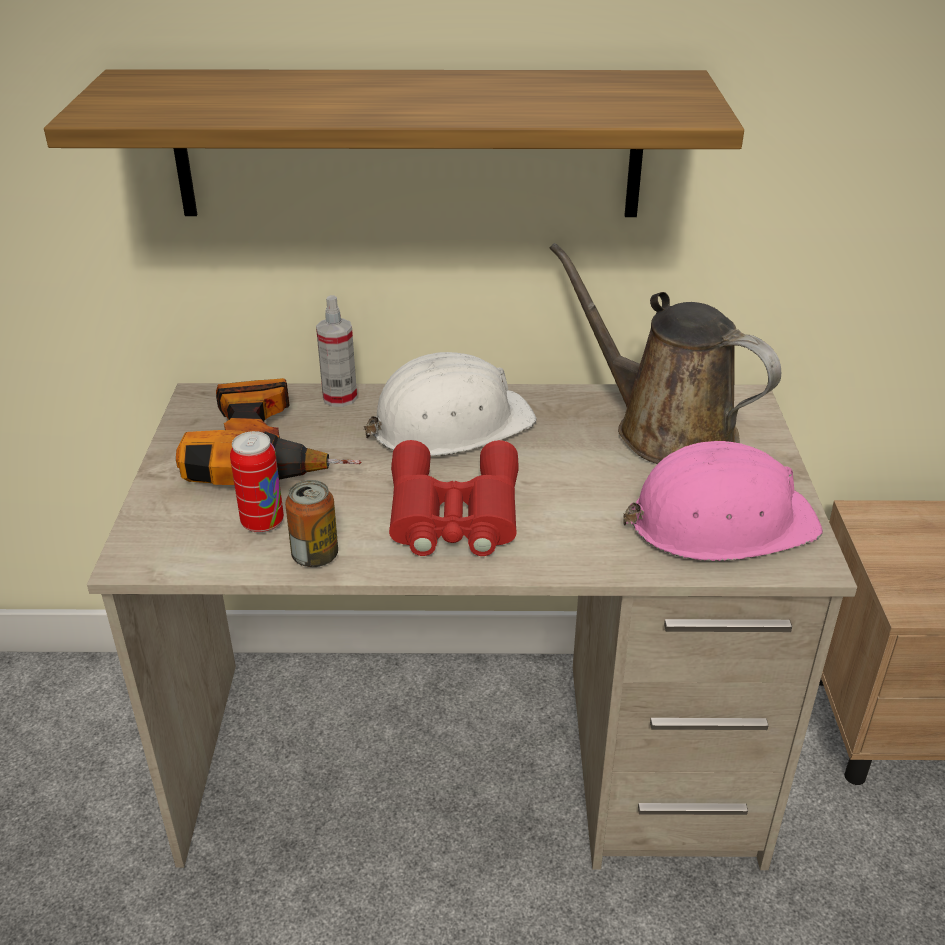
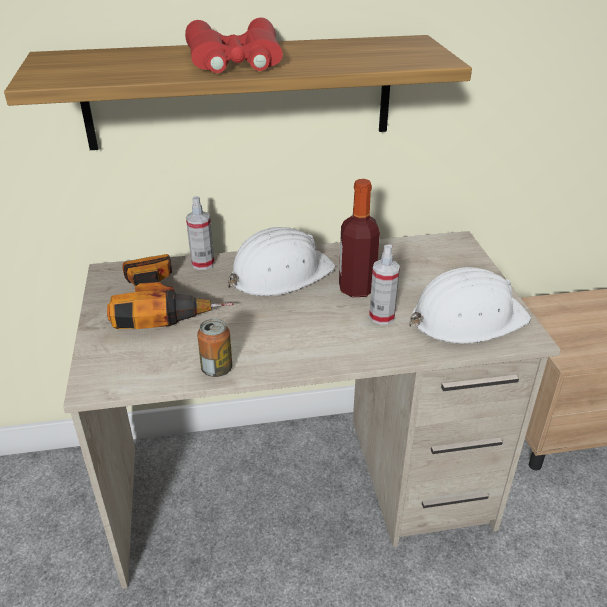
camera: 10 degrees left, 0 degrees up
can [230,431,284,533] -> none
red binoculars [389,440,519,556] -> red binoculars moved to [185,18,283,73]
brown watering can [550,243,781,464] -> none
pink hard hat [623,441,823,561] -> white hard hat [409,267,531,344]
none -> bottle [339,179,380,297]
none -> spray bottle [369,244,400,325]

